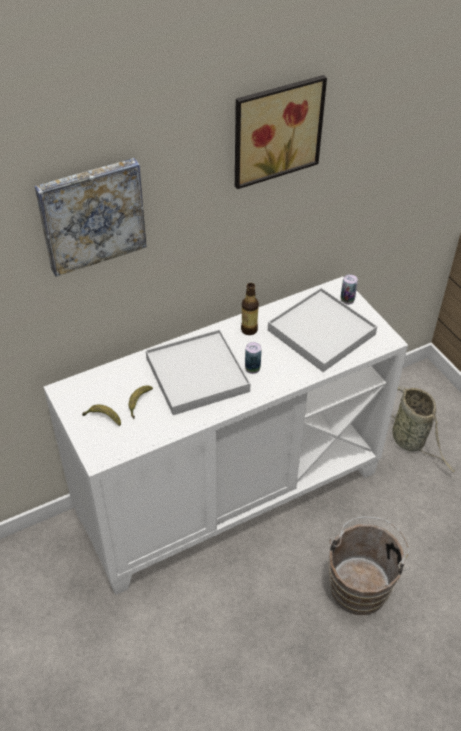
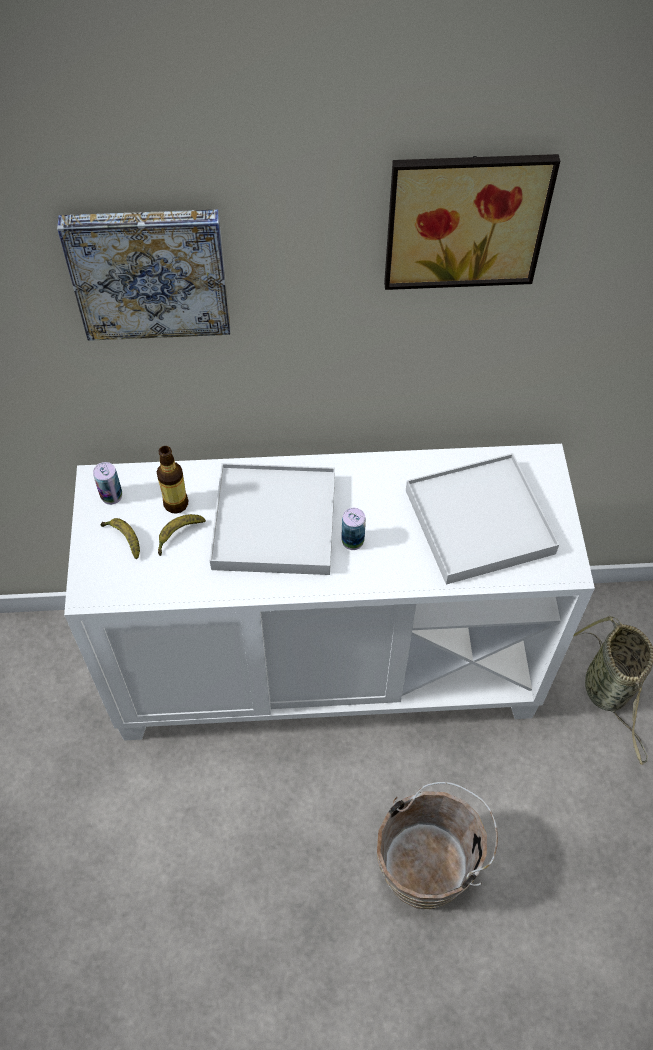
camera: 25 degrees right, 10 degrees up
bottle [241,283,259,335] -> bottle moved to [157,446,188,514]
can [340,274,358,305] -> can moved to [93,462,122,505]

